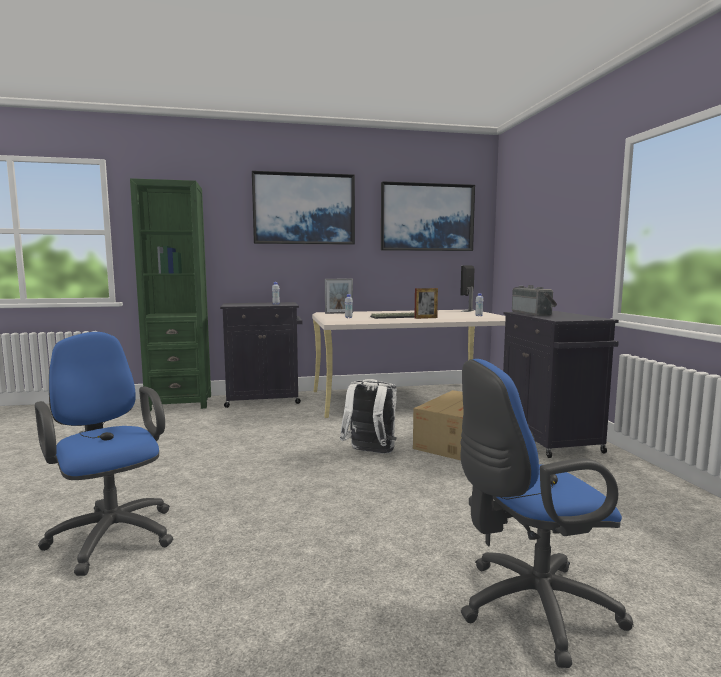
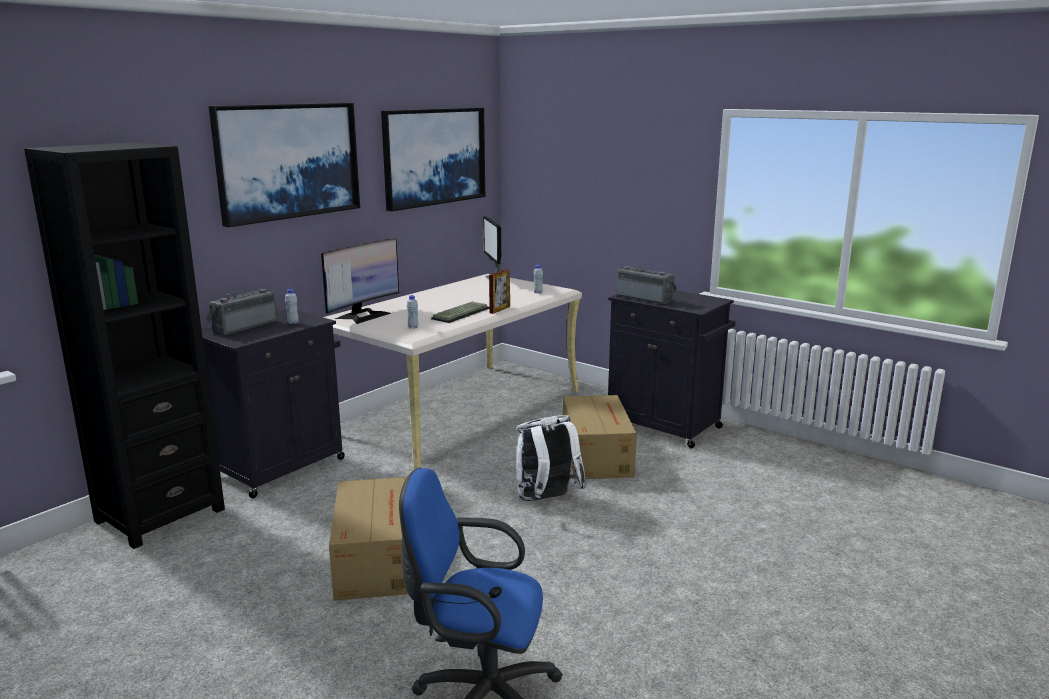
camera: 40 degrees left, 10 degrees up
green bookcase [130,178,211,411] -> black bookcase [24,142,225,549]
picture frame [325,279,353,314] -> monitor [321,238,399,324]
blue office chair [460,359,634,668] -> none
none -> radio [206,289,277,335]
none -> cardboard box [329,477,408,601]

